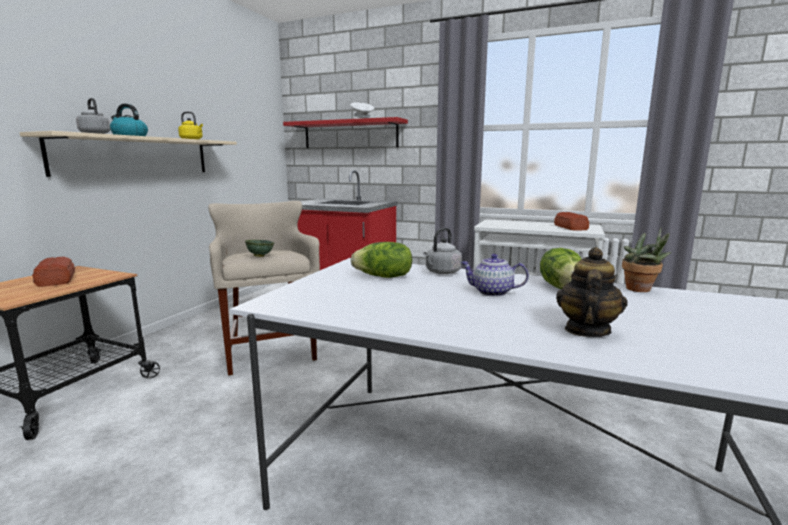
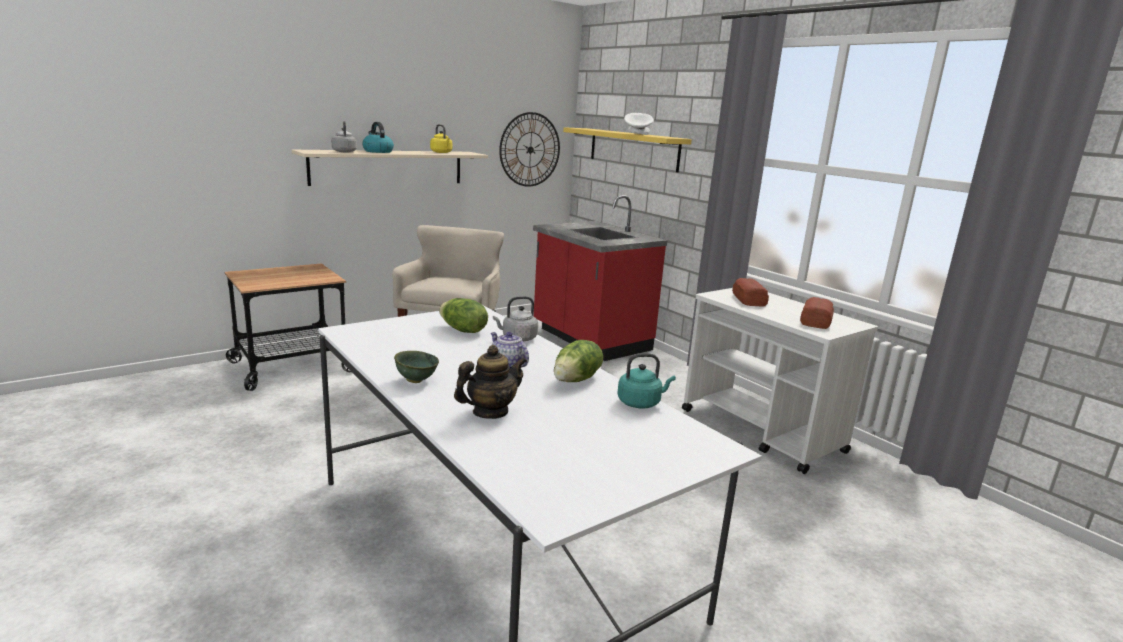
camera: 30 degrees right, 5 degrees up
bread [32,257,75,287] -> bread moved to [732,278,769,307]
green bowl [245,240,274,257] -> green bowl moved to [394,351,439,383]
red shelf [283,117,408,148] -> yellow shelf [563,127,692,172]
potted plant [622,227,671,292] -> turquoise kettle [617,353,676,409]
none -> wall clock [499,112,560,187]

